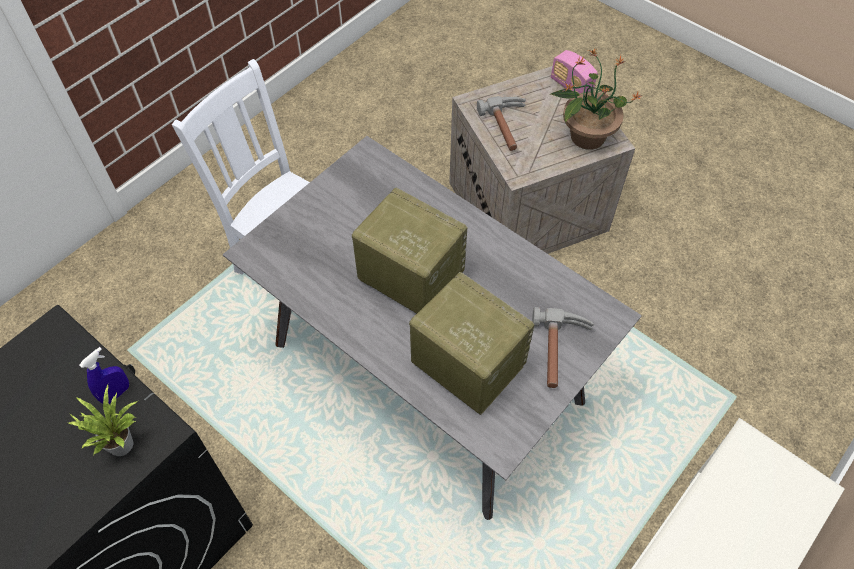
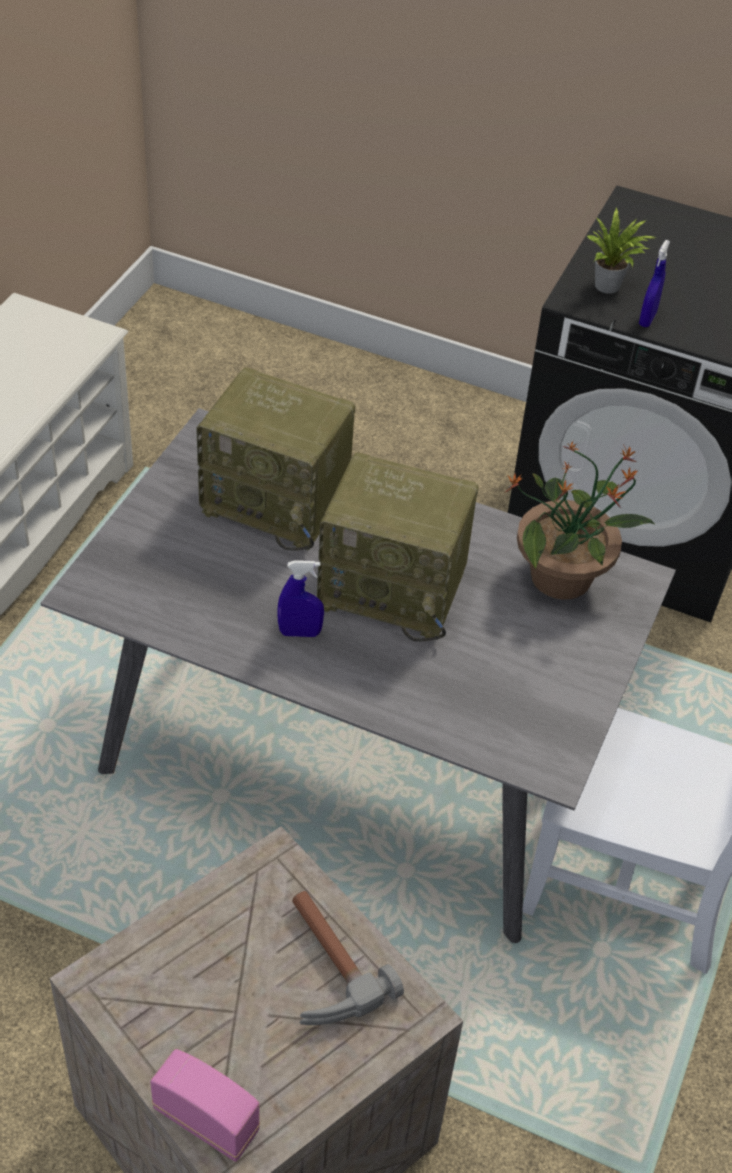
camera: 160 degrees right, 10 degrees down
hammer [532,307,594,388] -> none
potted plant [550,49,643,150] -> potted plant moved to [506,441,654,599]
none -> blue spray bottle [277,560,324,637]

